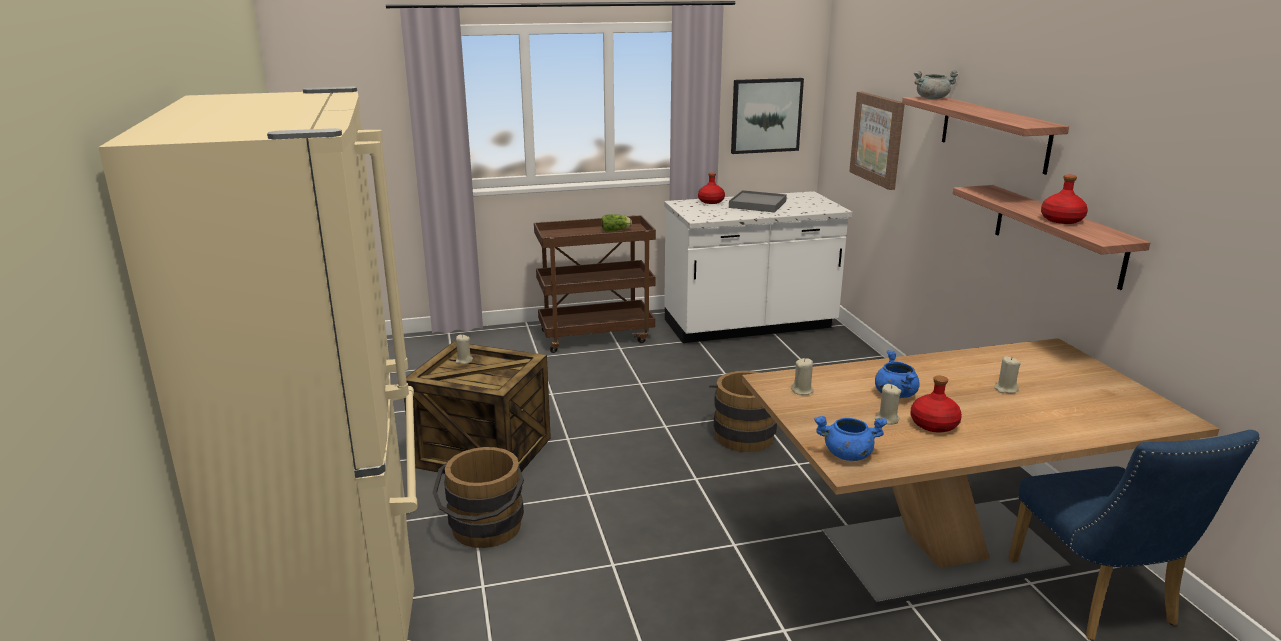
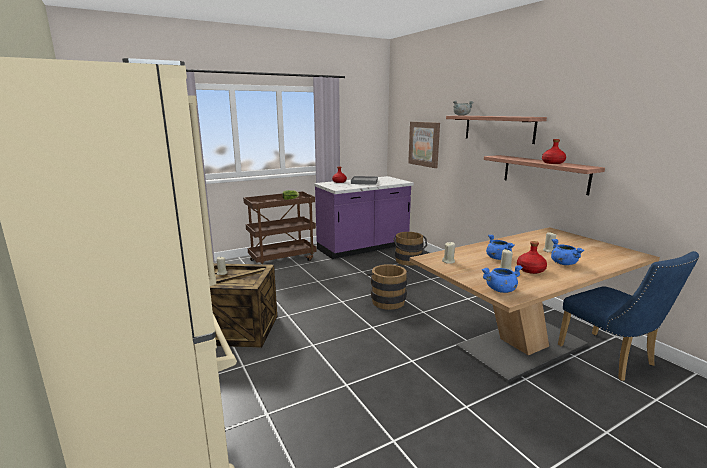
camera: 15 degrees left, 5 degrees down
brown bucket [433,447,524,548] -> brown bucket moved to [394,232,427,266]
white counter [664,191,852,343] -> purple counter [314,176,414,259]
picture [731,78,804,154] -> none
none -> blue cooking pot [551,239,584,265]

